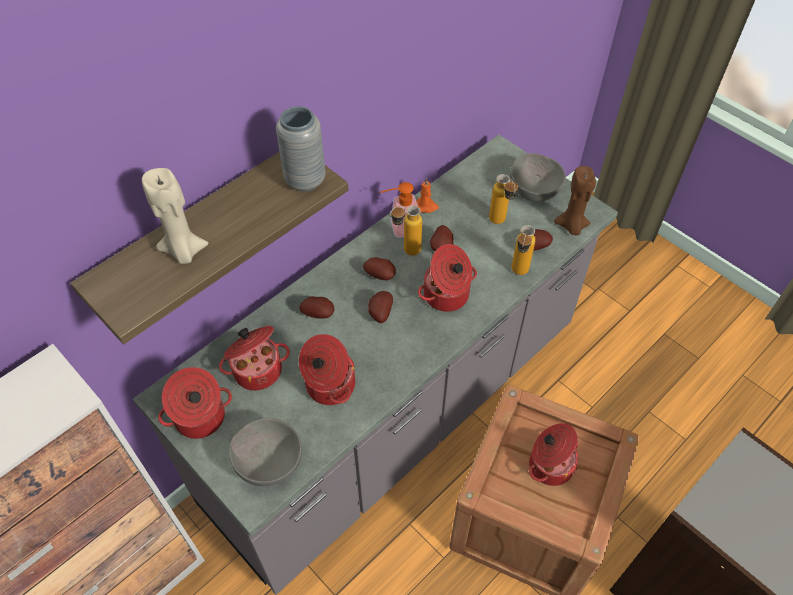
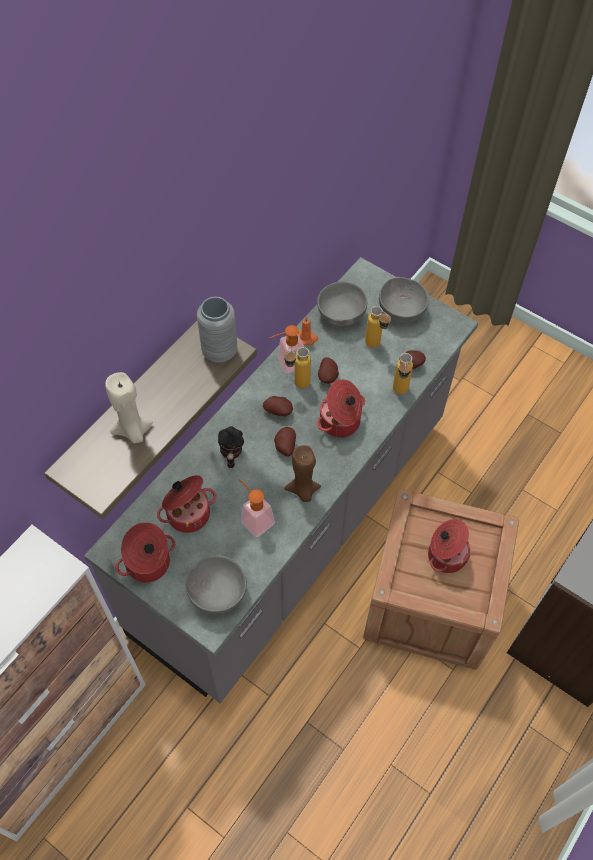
camera: 10 degrees left, 5 degrees up
cooking pot [299,334,355,405] -> soap dispenser [239,479,275,537]
potato [300,296,335,319] -> mug [218,426,244,468]
brown candle [554,166,596,235] -> brown candle moved to [285,445,321,502]
none -> grey bowl [317,282,367,326]

